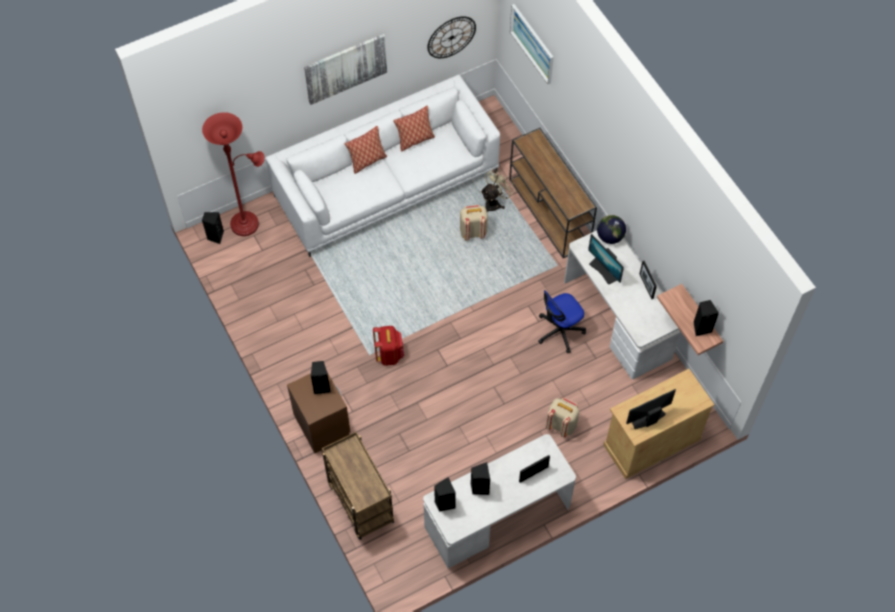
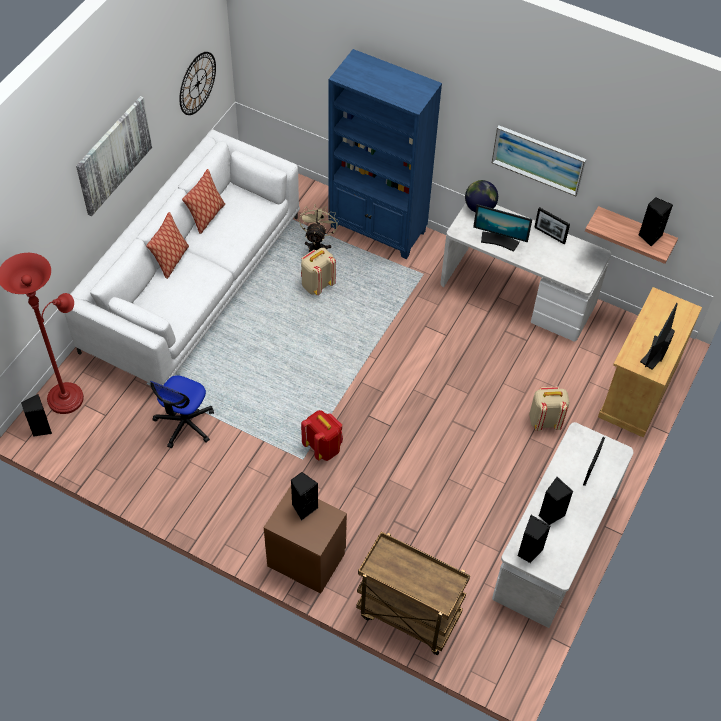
camera: 35 degrees left, 5 degrees down
brown console table [509,128,597,258] -> blue bookcase [329,49,442,259]
picture [510,4,554,84] -> picture moved to [492,125,586,196]
office chair [538,290,586,353] -> office chair moved to [150,375,214,448]

